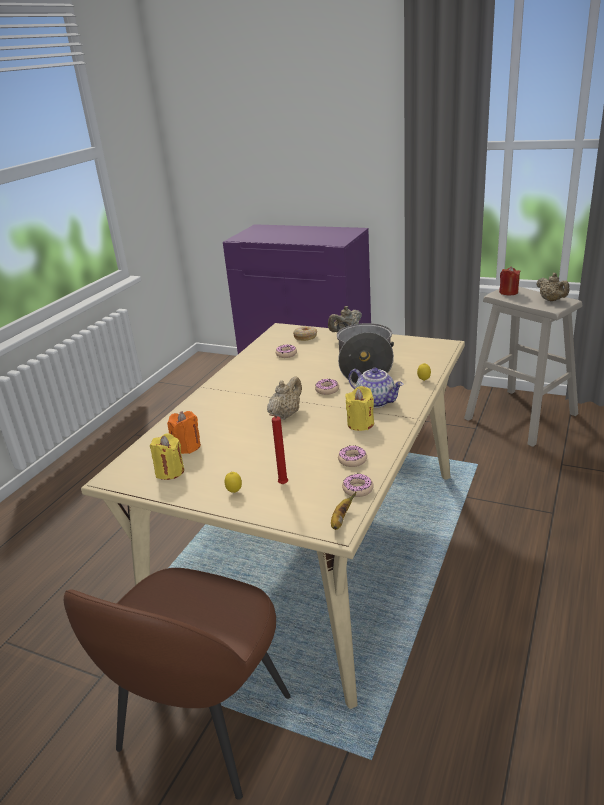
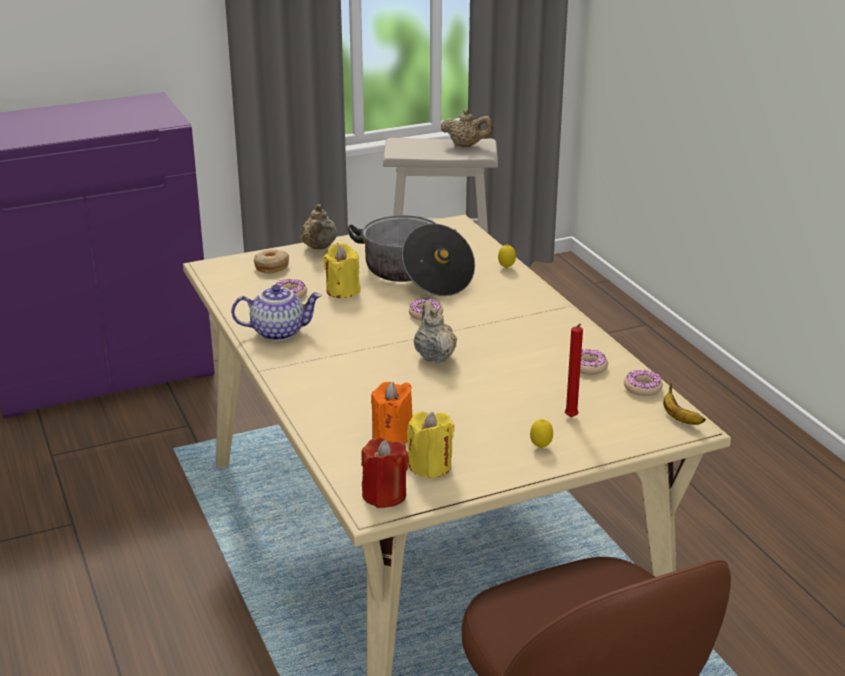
camera: 50 degrees left, 0 degrees up
yellow candle [345,386,374,431] -> yellow candle moved to [323,243,360,298]
teapot [348,368,403,408] -> teapot moved to [231,285,322,341]
red candle [499,266,521,295] -> red candle moved to [361,438,409,508]

